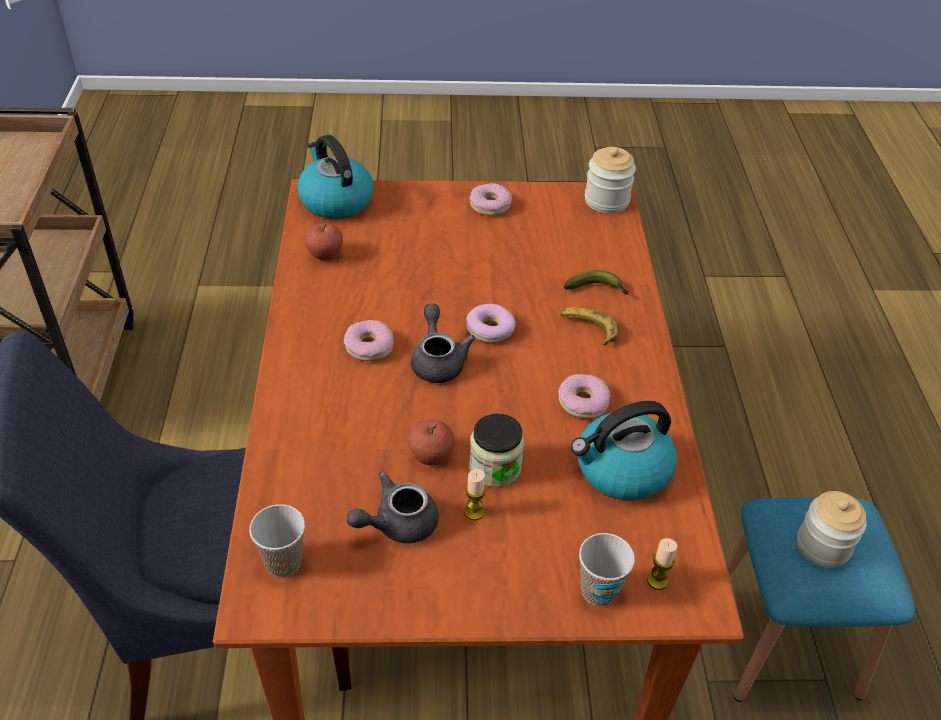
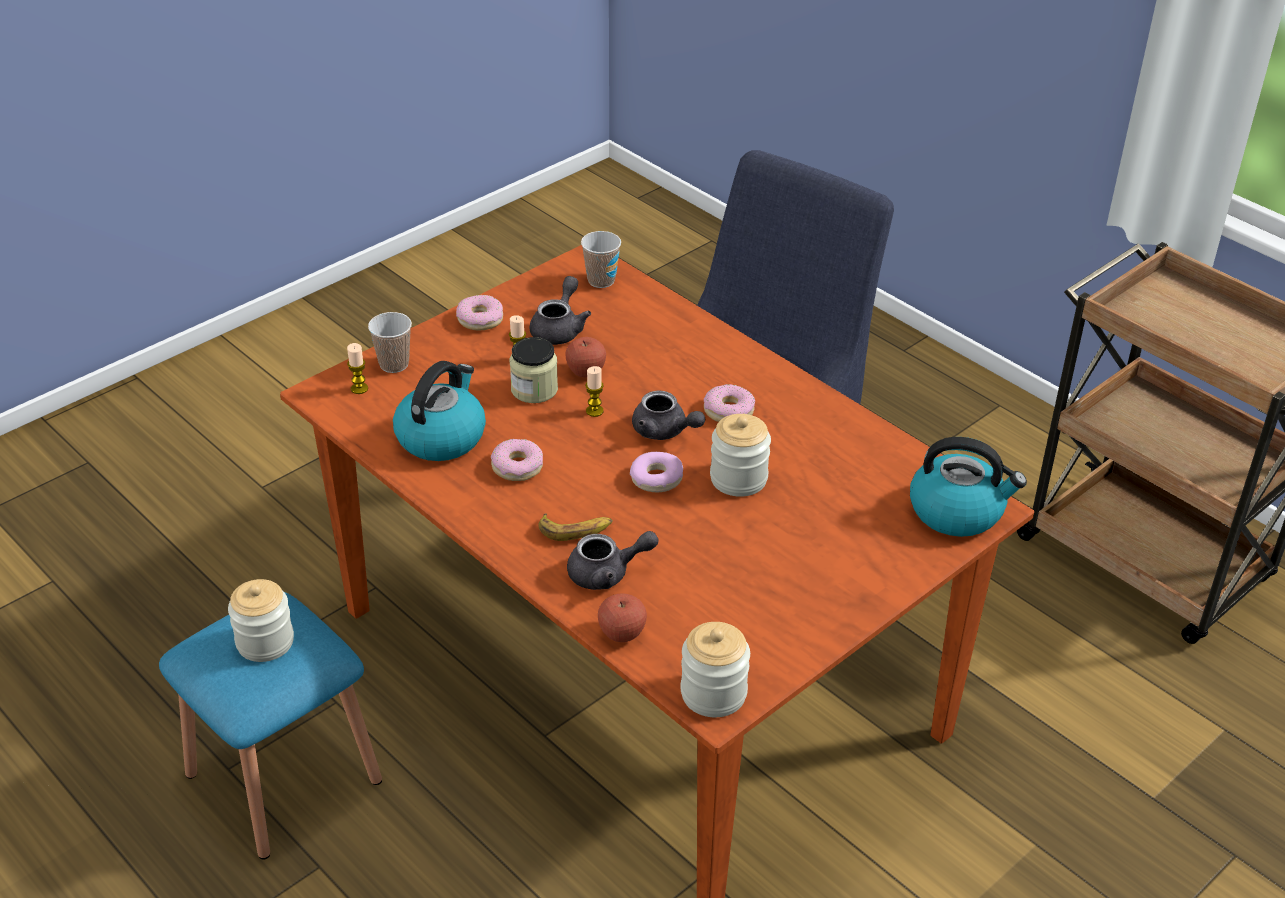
camera: 140 degrees right, 5 degrees down
apple [305,223,343,261] -> apple moved to [598,593,647,642]
donut [470,183,512,216] -> donut moved to [456,295,503,331]
banana [564,270,628,295] -> grey teapot [567,531,658,590]
none -> candle [585,366,604,417]
none -> jar [710,414,771,497]

